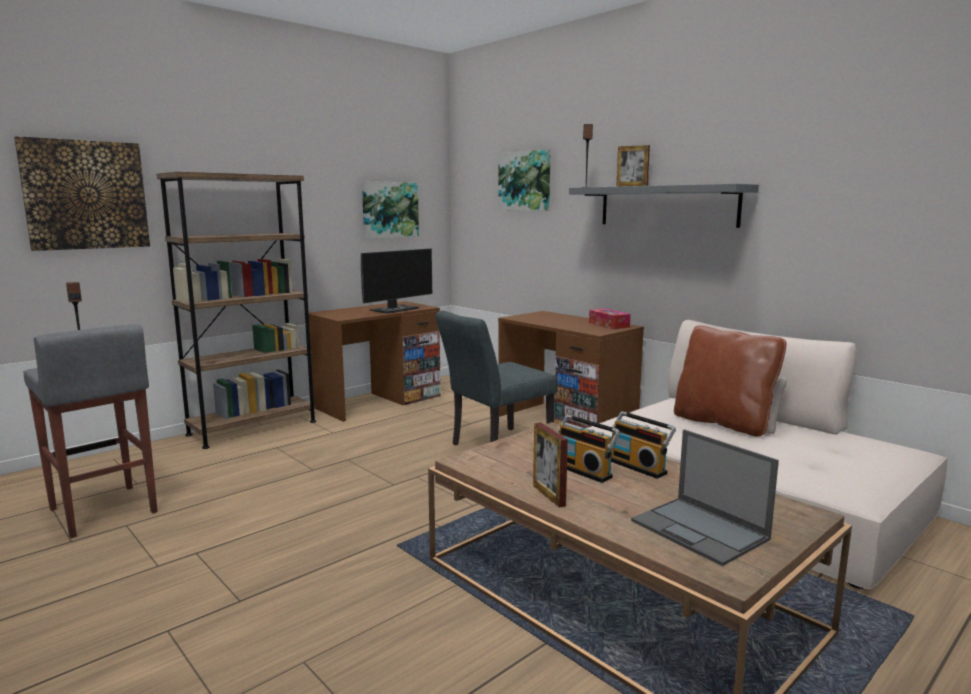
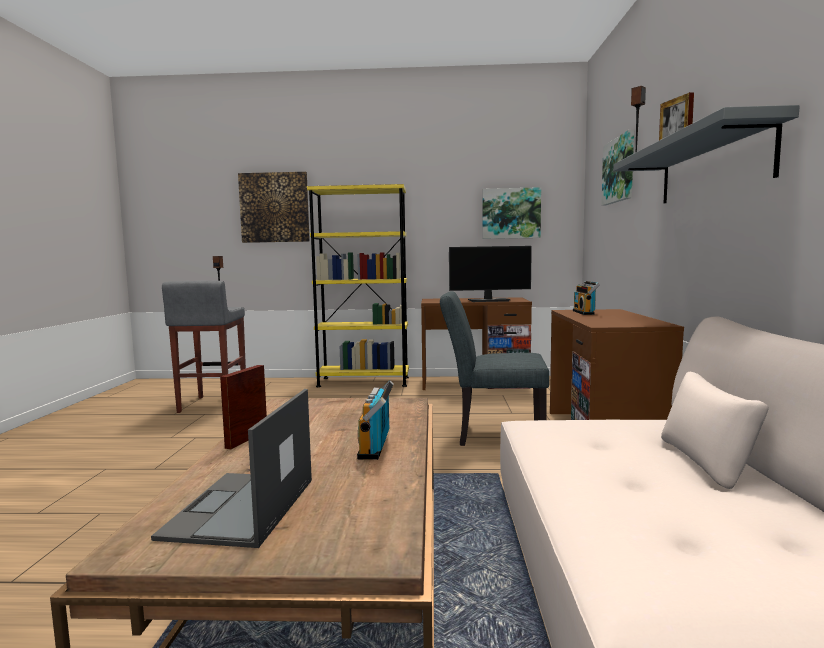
camera: 45 degrees right, 5 degrees down
brown bookcase [157,172,316,449] -> yellow bookcase [307,184,409,387]
radio [558,415,621,483] -> radio moved to [573,281,600,315]
tissue box [589,308,631,329] -> none
brown pillow [674,326,786,436] -> none

